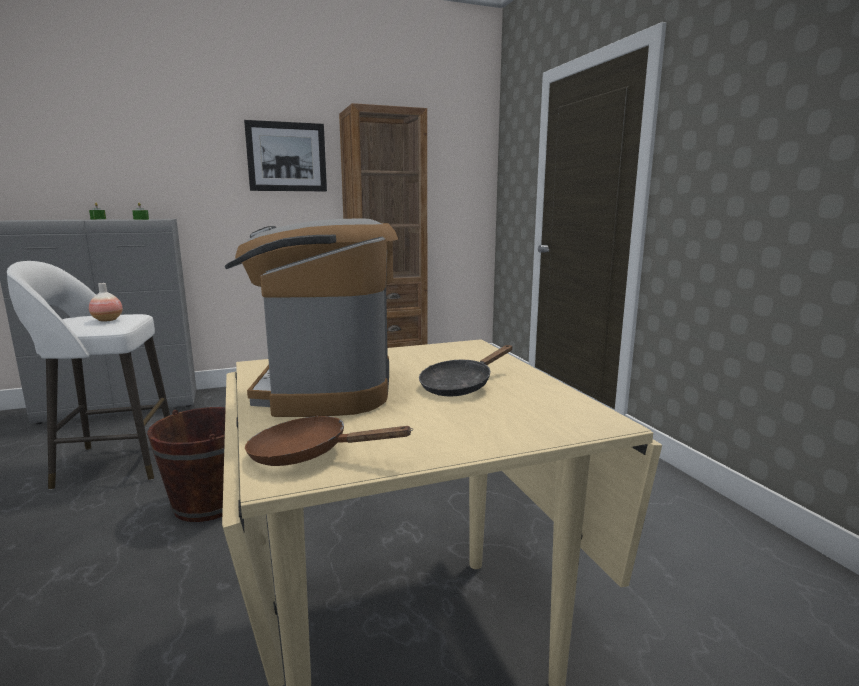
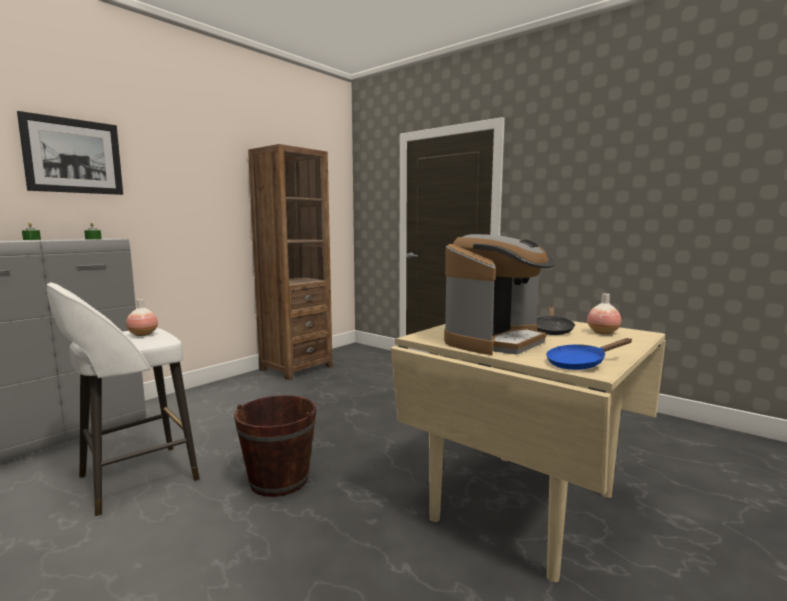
camera: 30 degrees left, 5 degrees down
coffee machine [225,218,398,417] -> coffee machine turned 105 degrees counterclockwise [444,234,555,355]
picture [244,120,327,191] -> picture moved to [17,111,123,195]
brown frying pan [245,416,413,466] -> blue frying pan [546,338,632,370]
none -> vase [587,293,621,334]

